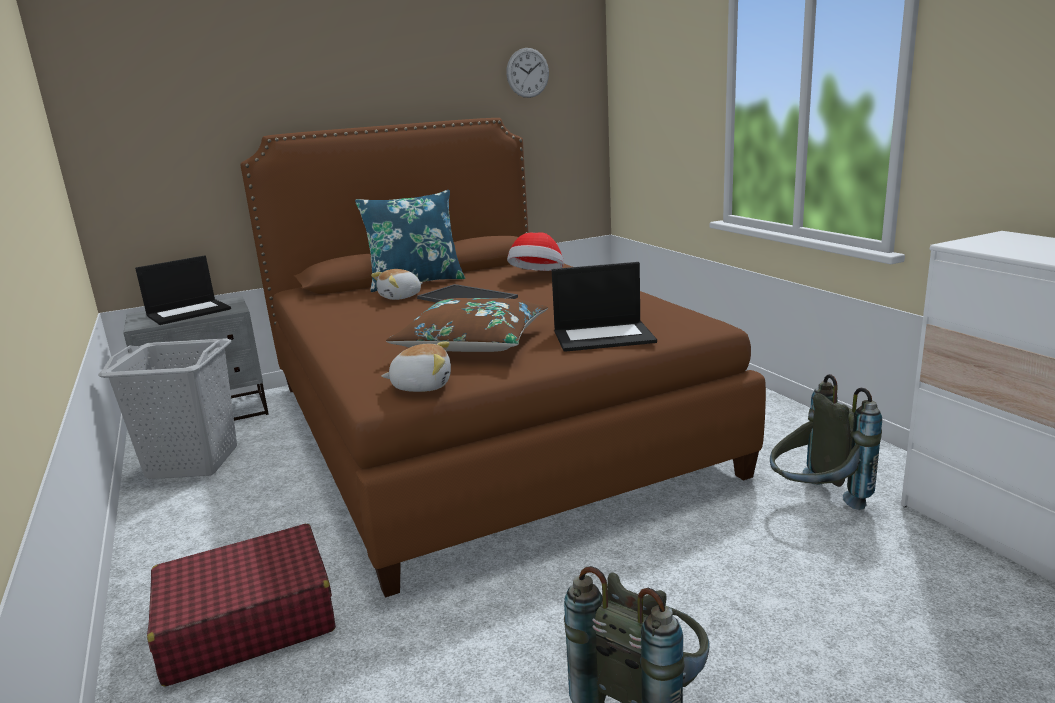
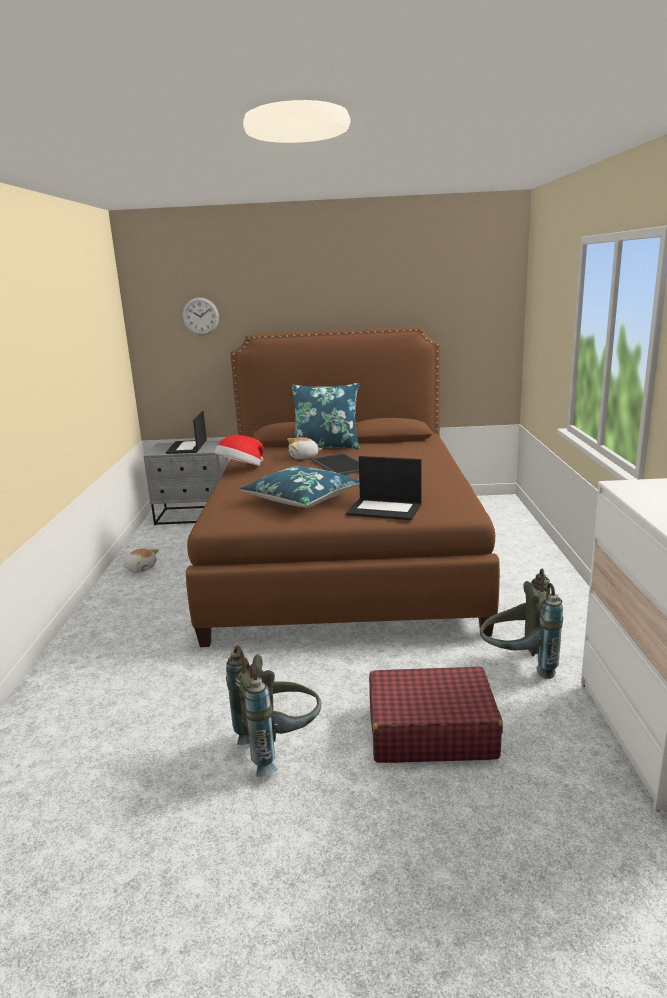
camera: 25 degrees right, 0 degrees up
grey laundry basket [98,338,237,479] -> none
laptop [135,255,231,325] -> laptop turned 105 degrees clockwise [165,411,207,454]
red suitcase [147,524,336,686] -> red suitcase moved to [369,666,503,763]
plush toy [381,341,451,392] -> plush toy moved to [124,548,159,573]
brown pillow [386,298,548,352] -> blue pillow [240,466,359,508]
wall clock [506,48,549,98] -> wall clock moved to [183,297,219,335]
hat [507,232,563,271] -> hat moved to [214,435,264,466]

